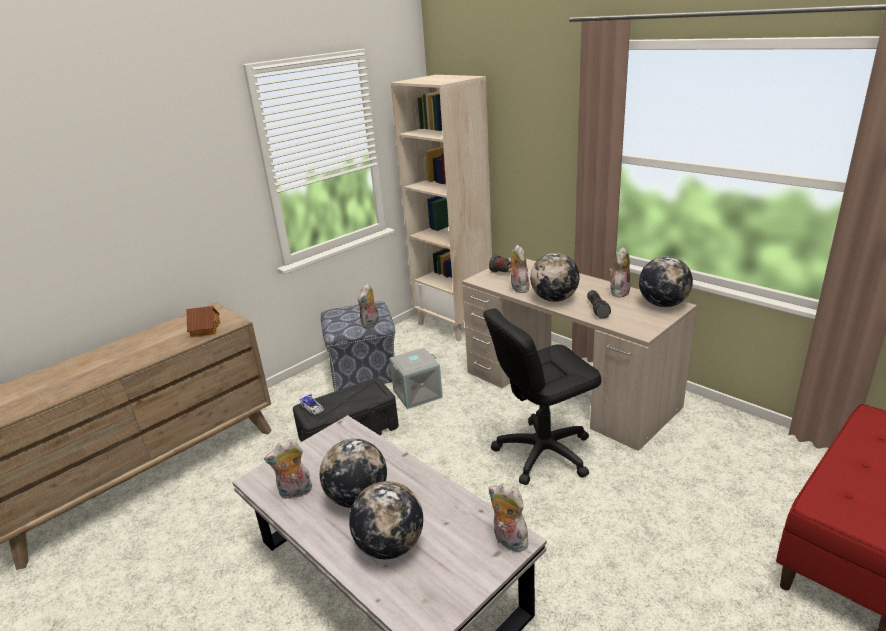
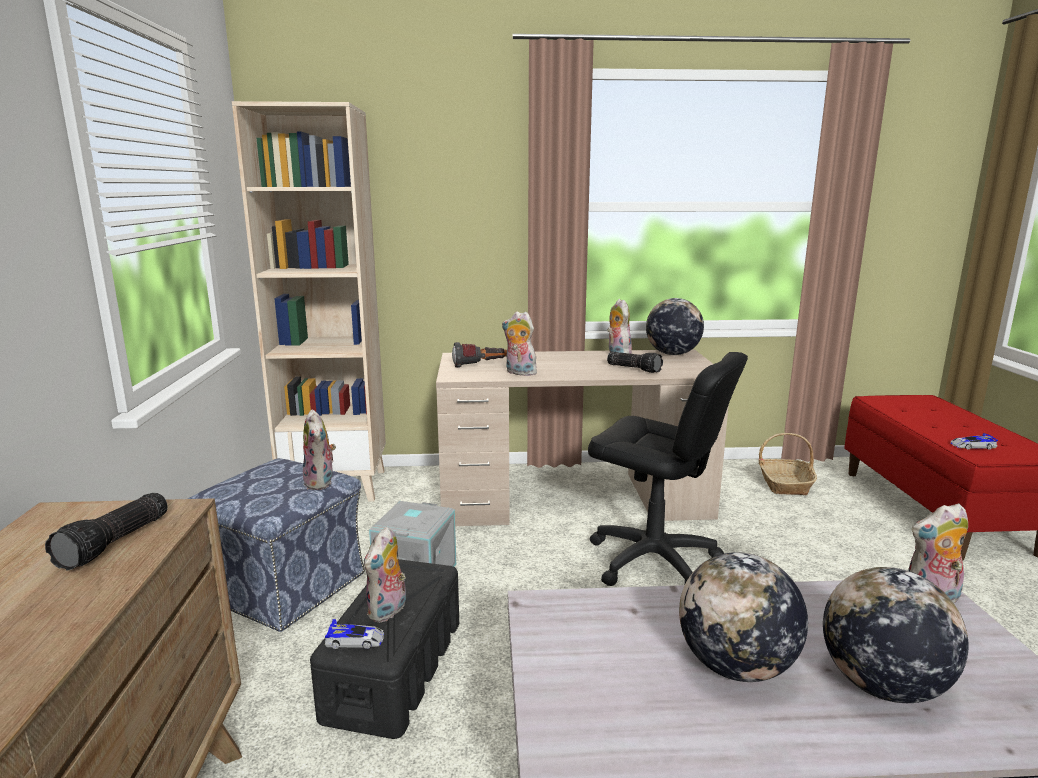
camera: 50 degrees left, 10 degrees down
toy house [186,306,220,337] -> flashlight [45,493,168,571]
plush toy [264,439,312,499] -> plush toy moved to [364,526,406,623]
black office chair [483,308,601,485] -> black office chair turned 75 degrees counterclockwise [588,352,748,586]
globe [530,253,580,302] -> none
none -> basket [759,433,817,495]
none -> toy car [951,433,998,450]

